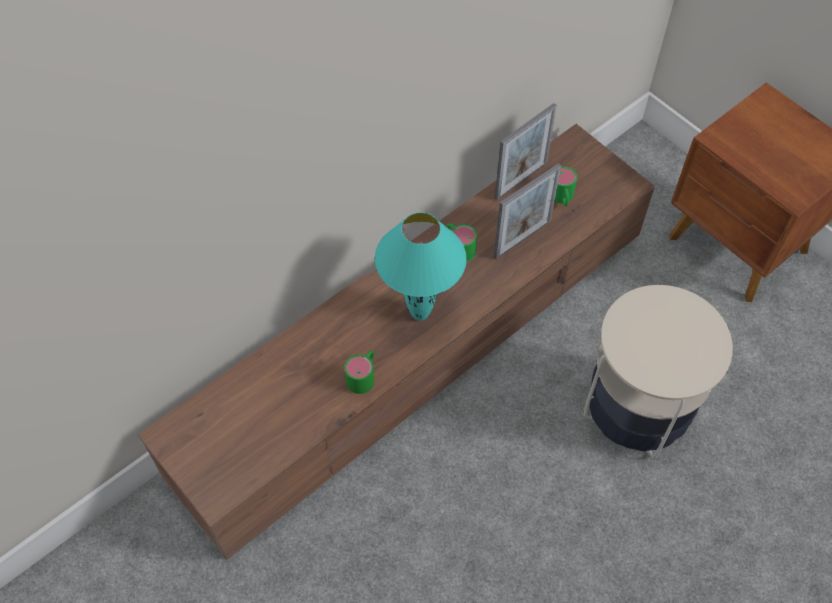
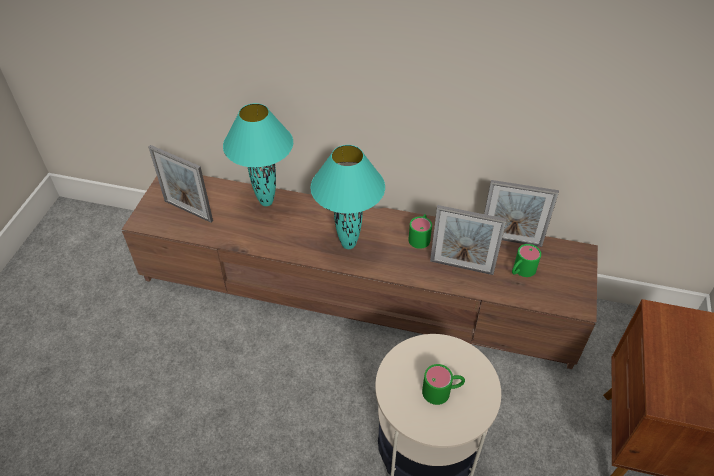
camera: 55 degrees right, 10 degrees down
green mug [344,350,374,394] -> green mug moved to [422,364,465,405]
none -> picture frame [148,145,213,223]
none -> turquoise table lamp [223,103,293,206]

